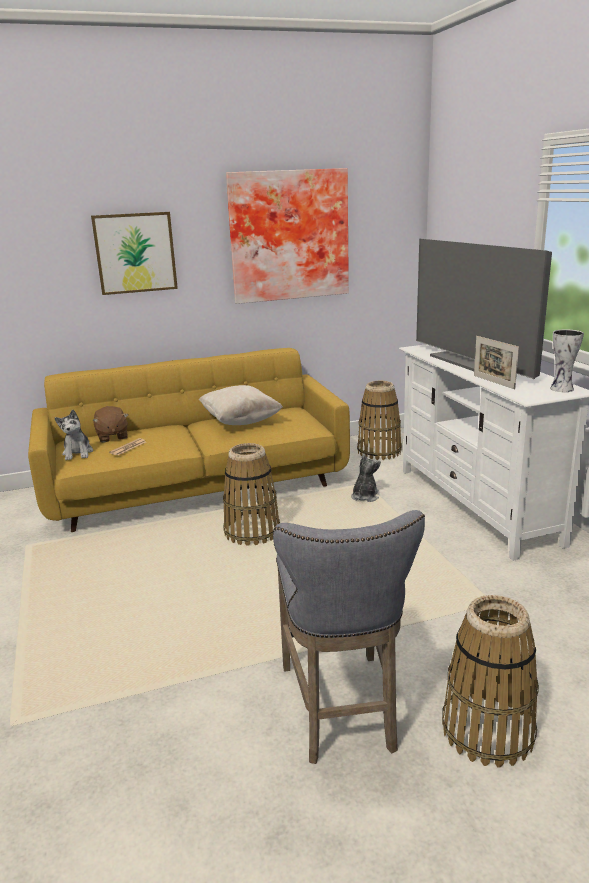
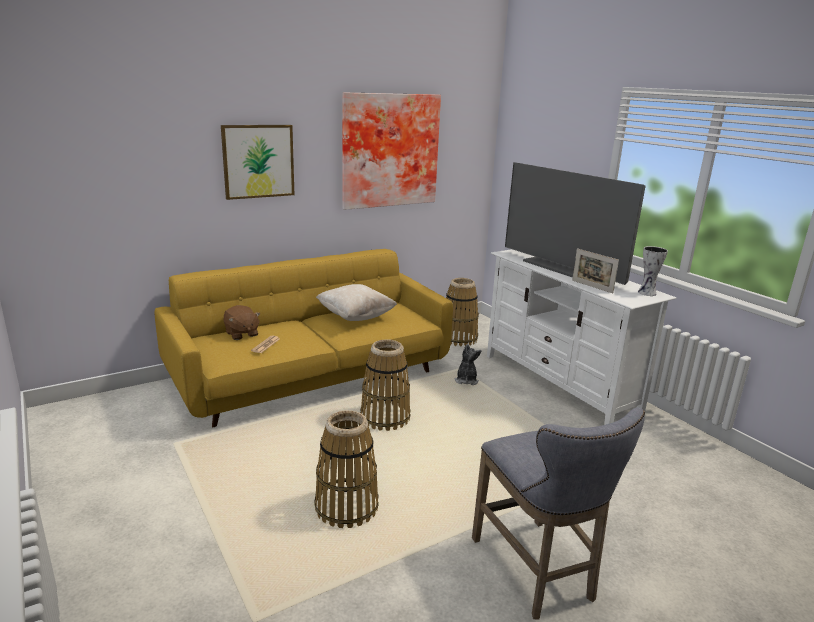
camera: 15 degrees left, 0 degrees up
plush toy [55,410,93,460] -> none
basket [442,595,539,768] -> basket moved to [314,410,379,528]

